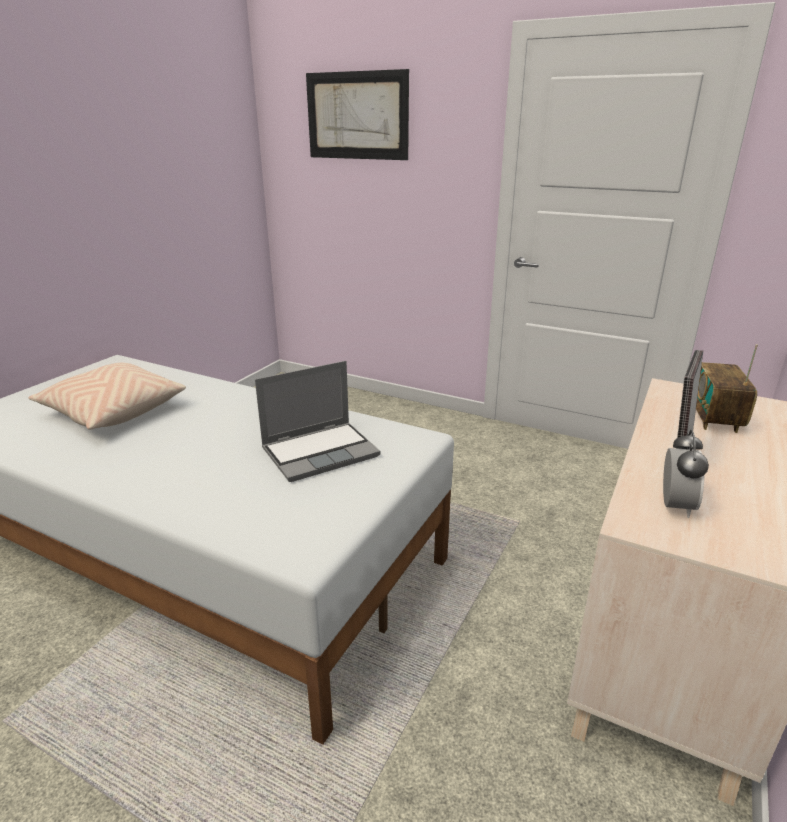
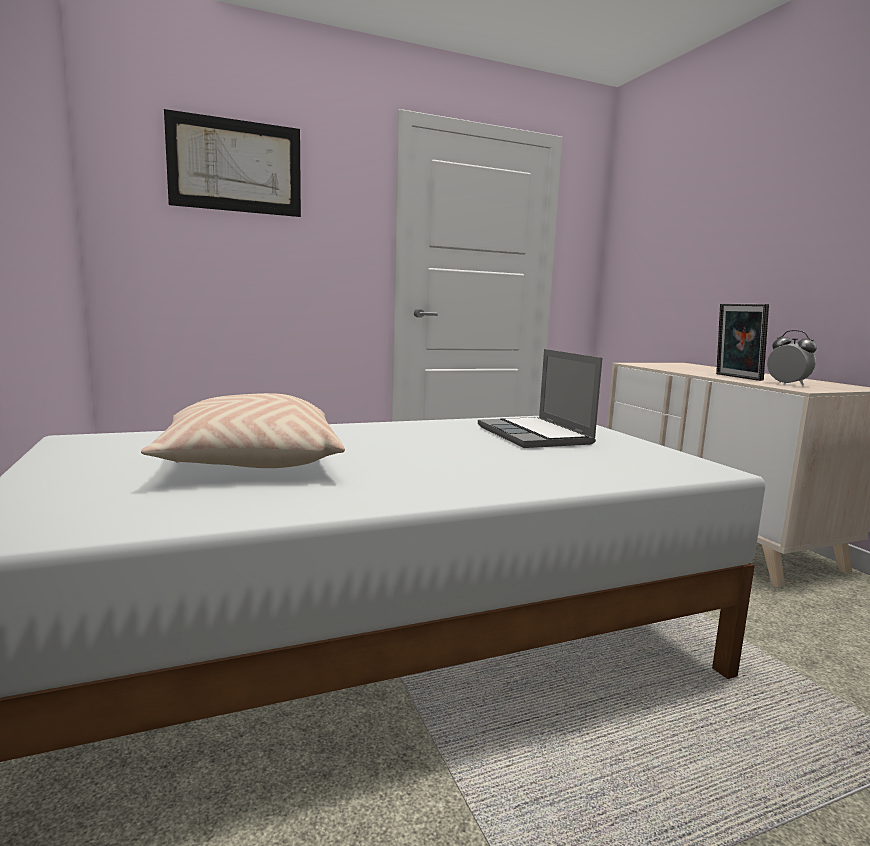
camera: 50 degrees left, 15 degrees down
laptop [255,361,381,482] -> laptop turned 150 degrees clockwise [478,349,603,448]
radio [696,344,758,433] -> none

